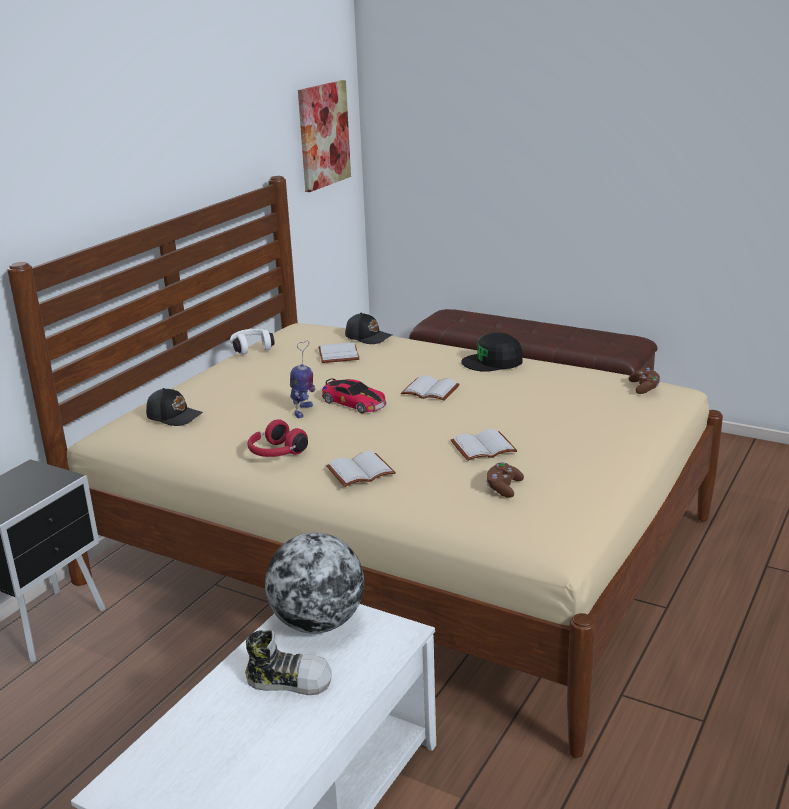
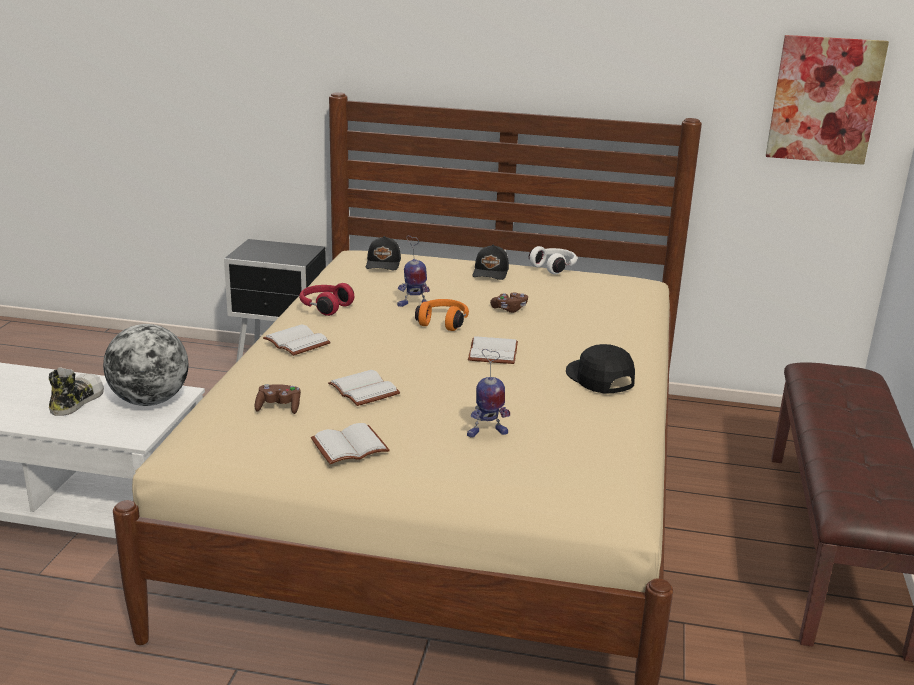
camera: 70 degrees right, 0 degrees up
shoe [245,630,332,695] -> shoe turned 150 degrees counterclockwise [49,367,104,416]
white book [318,342,360,363] -> white book moved to [311,423,390,464]
toy car [322,378,386,414] -> orange headphones [415,299,469,331]
black cap [345,312,392,344] -> black cap moved to [473,245,509,280]
brown game controller [629,368,660,394] -> brown game controller moved to [490,293,528,313]
none -> toy robot [467,349,510,438]

